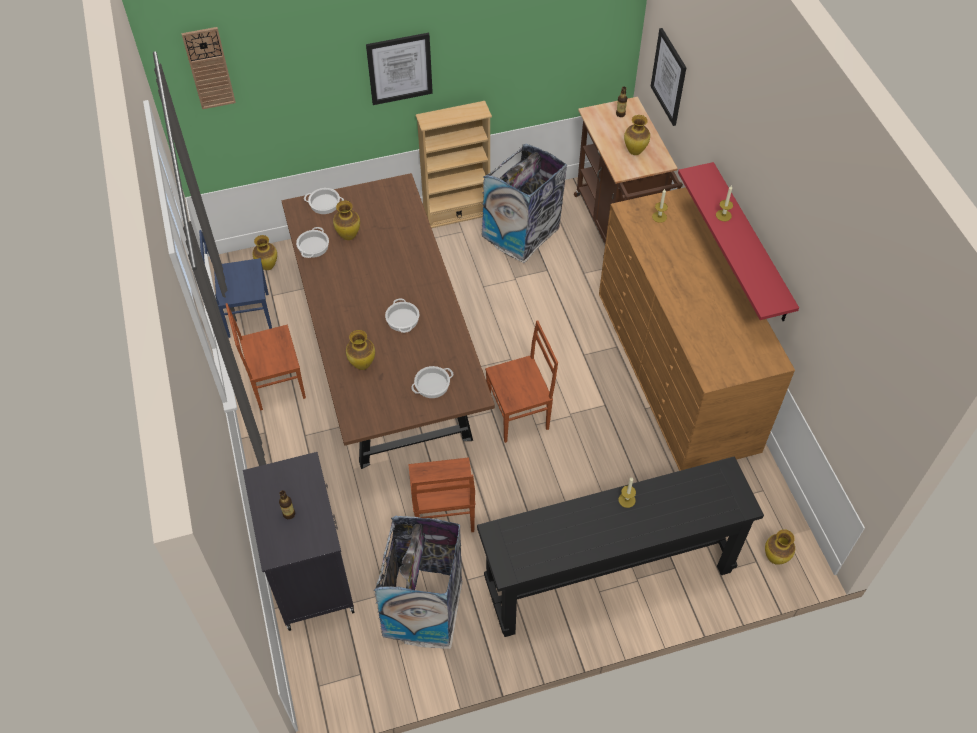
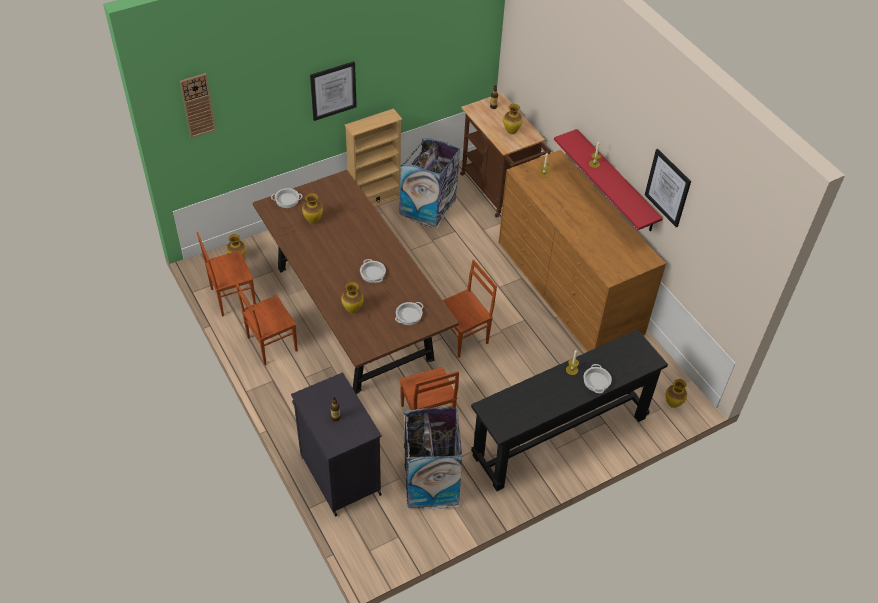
camera: 15 degrees left, 5 degrees down
blue chair [199,230,272,338] -> brown chair [197,232,256,317]
cooking pot [296,227,329,258] -> cooking pot moved to [583,364,612,393]
picture [651,28,686,126] -> picture moved to [645,149,691,227]

